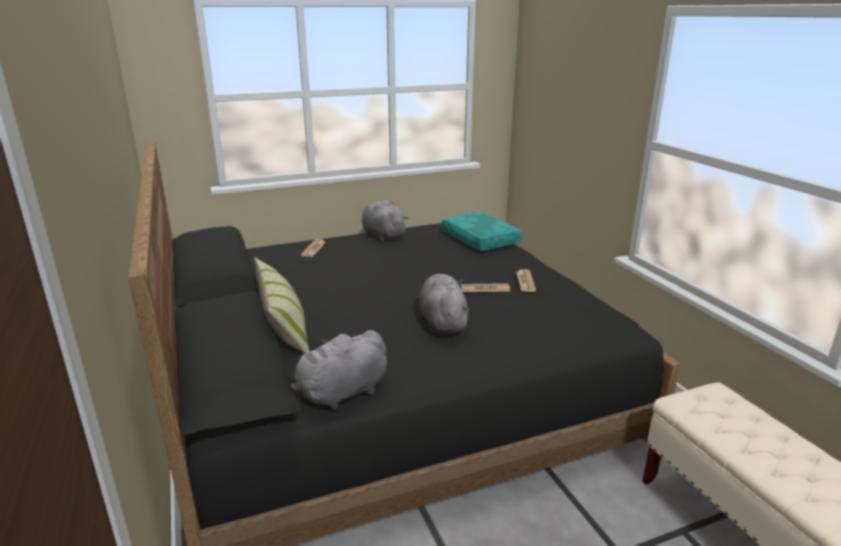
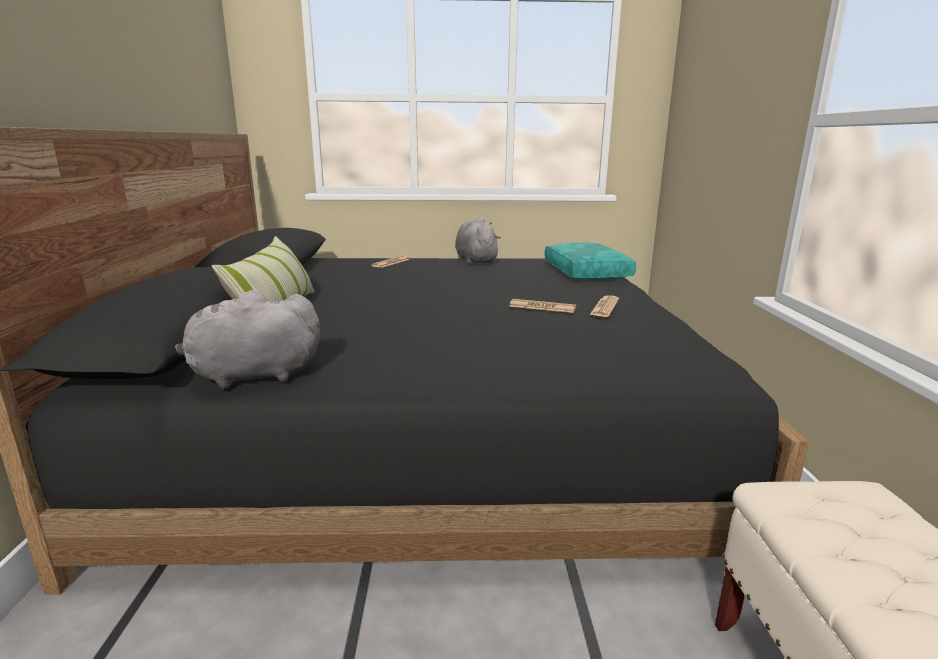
camera: 20 degrees right, 5 degrees down
grey plush toy [419,274,470,334] -> none

